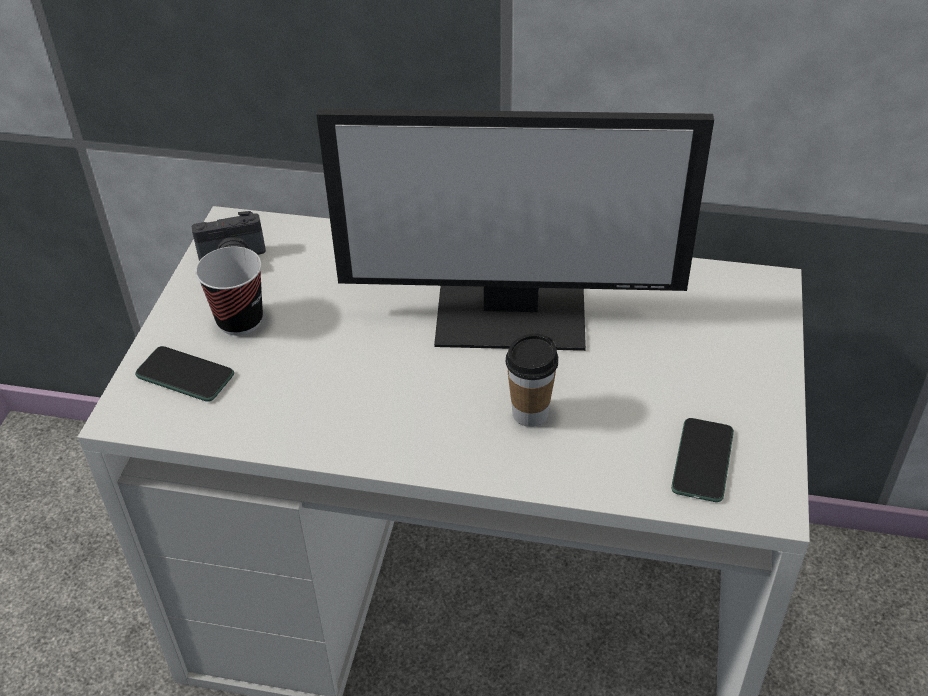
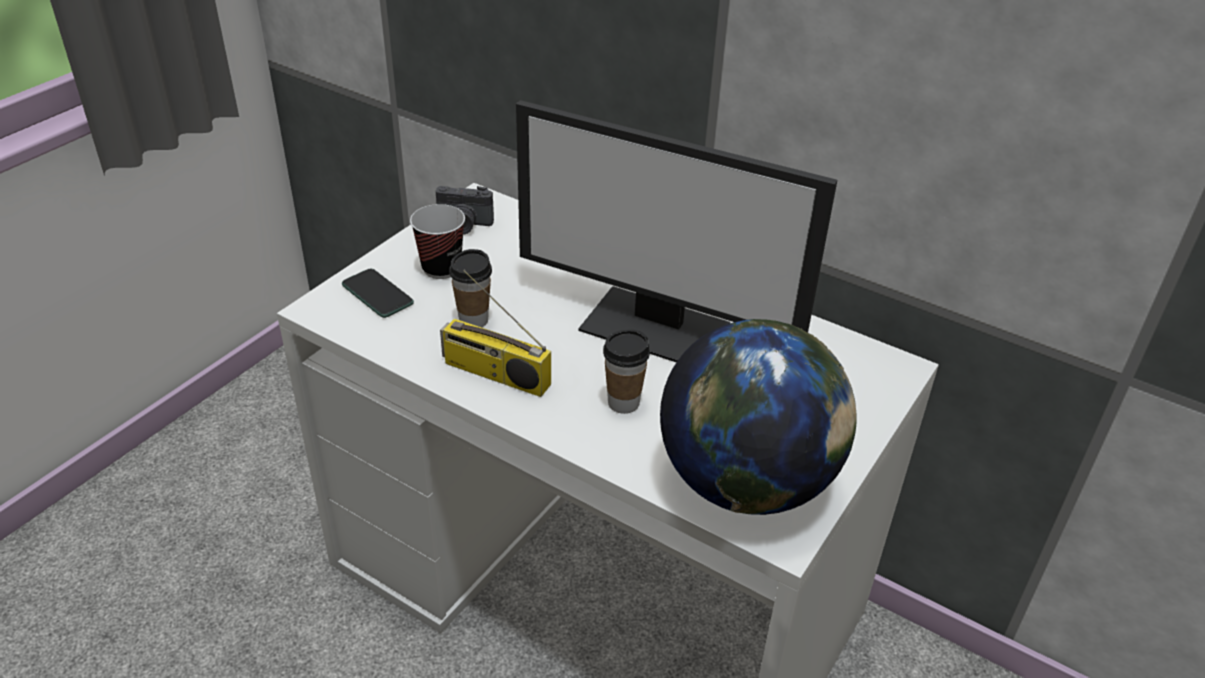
camera: 20 degrees right, 5 degrees down
phone [671,418,734,502] -> globe [660,319,856,515]
none -> radio [440,270,551,397]
none -> cup [449,249,492,327]

